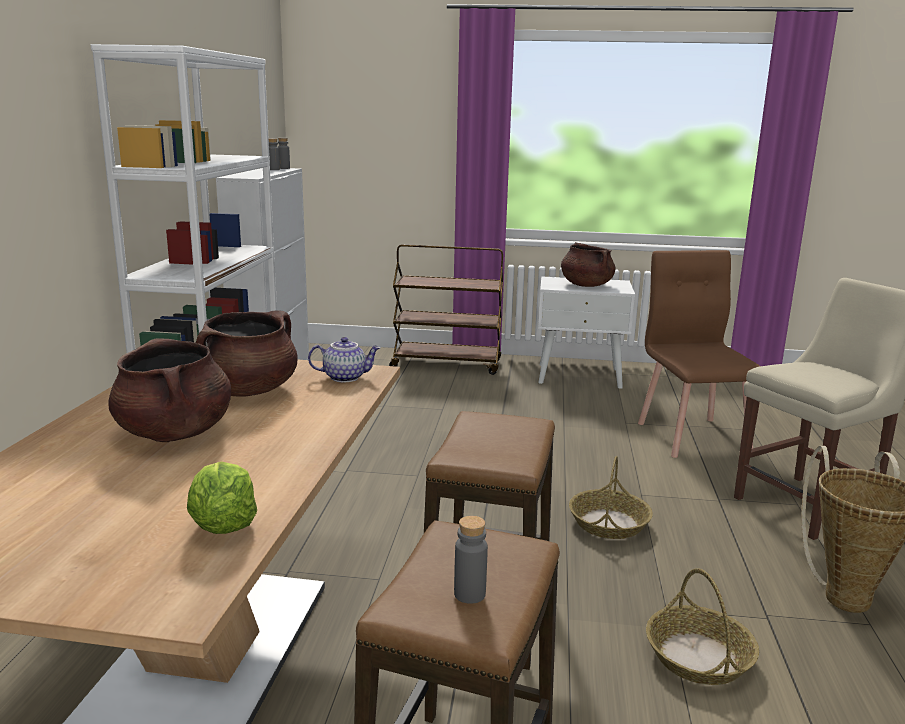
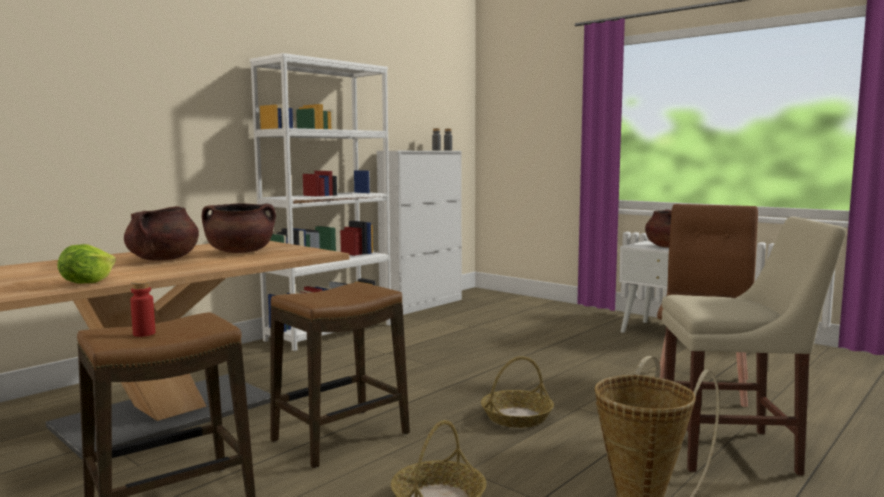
camera: 35 degrees right, 10 degrees down
teapot [308,337,381,382] -> none
brown cart [389,244,503,375] -> none
grey bottle [454,516,488,604] -> red bottle [130,280,155,337]

